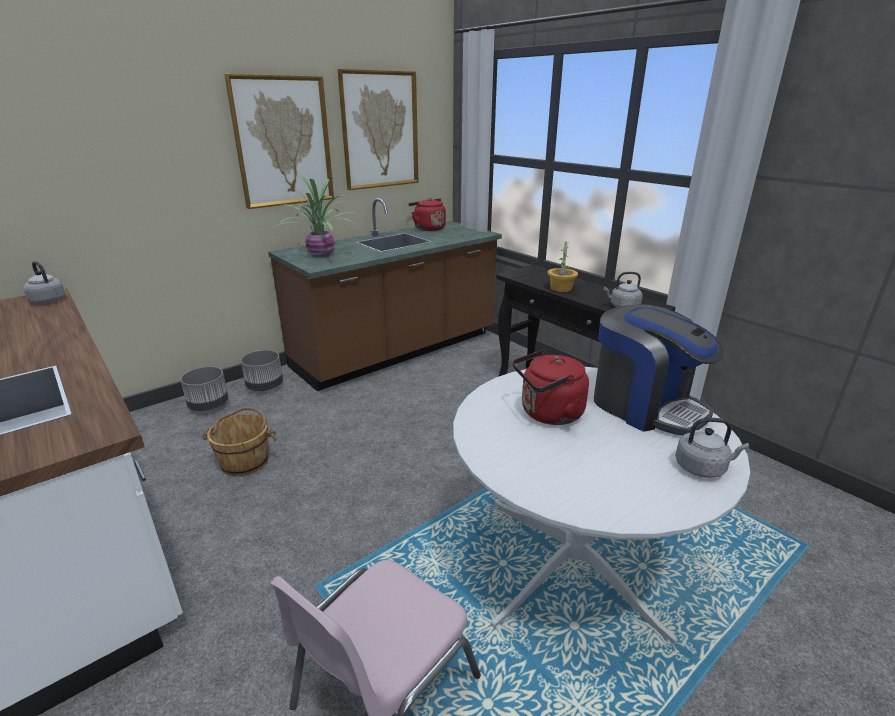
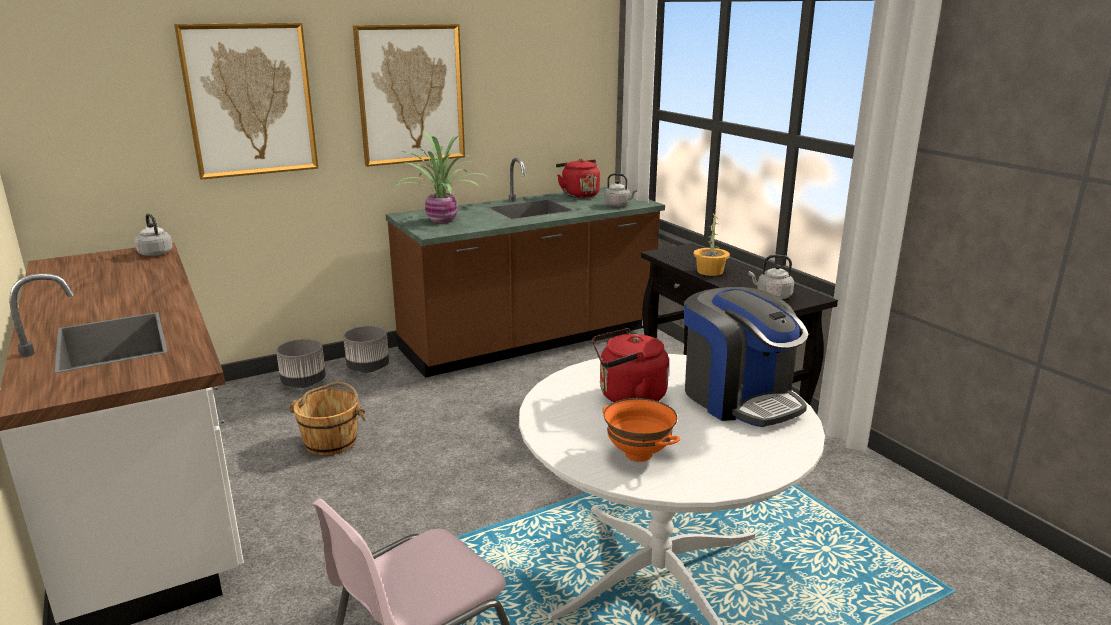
camera: 10 degrees right, 5 degrees down
picture [338,69,419,190] -> picture moved to [174,23,318,180]
grey kettle [675,418,749,478] -> grey kettle moved to [604,173,637,207]
none -> orange bowl [602,398,680,462]

